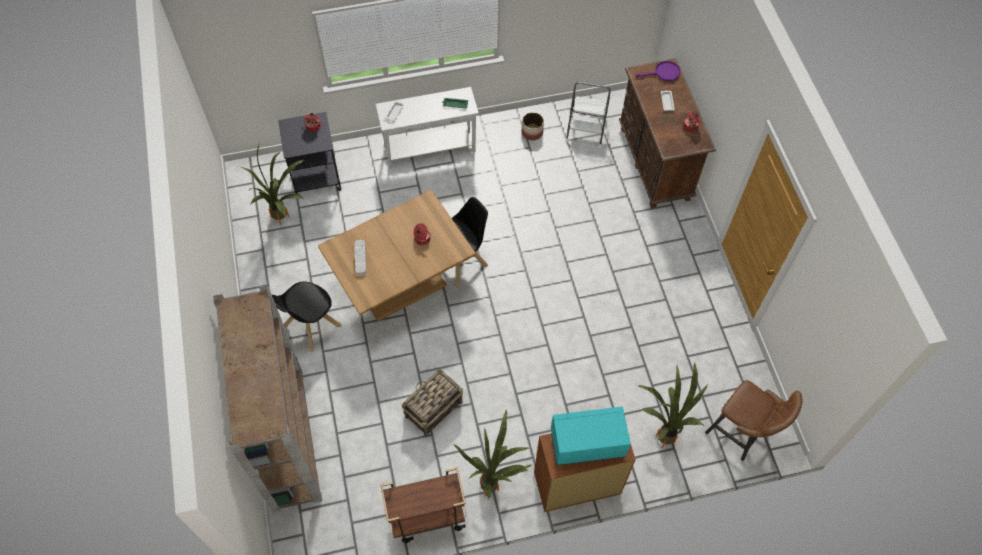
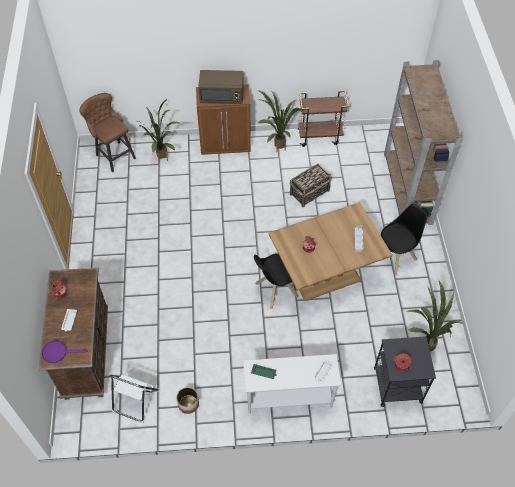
camera: 170 degrees left, 5 degrees down
turquoise microwave [551,407,631,465] -> brown microwave [198,70,244,104]

